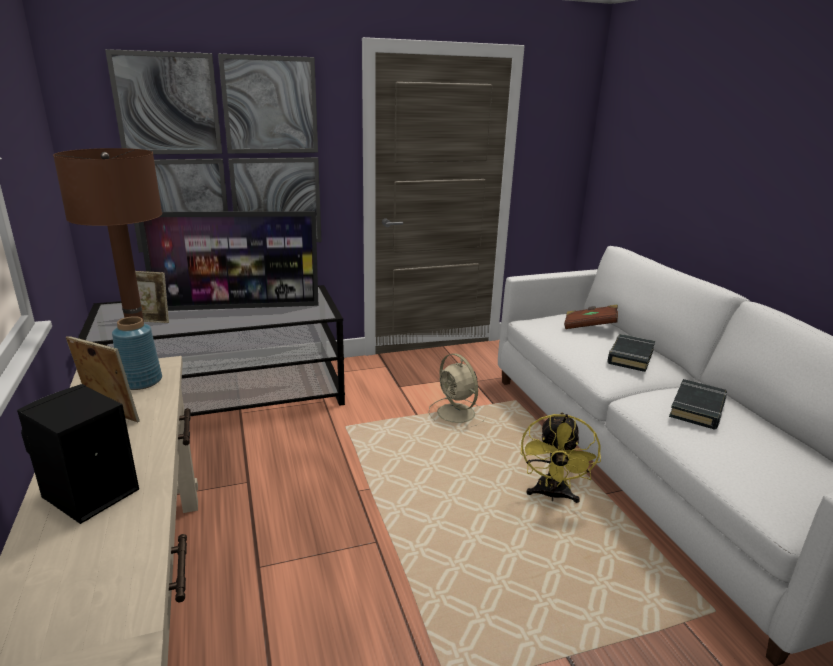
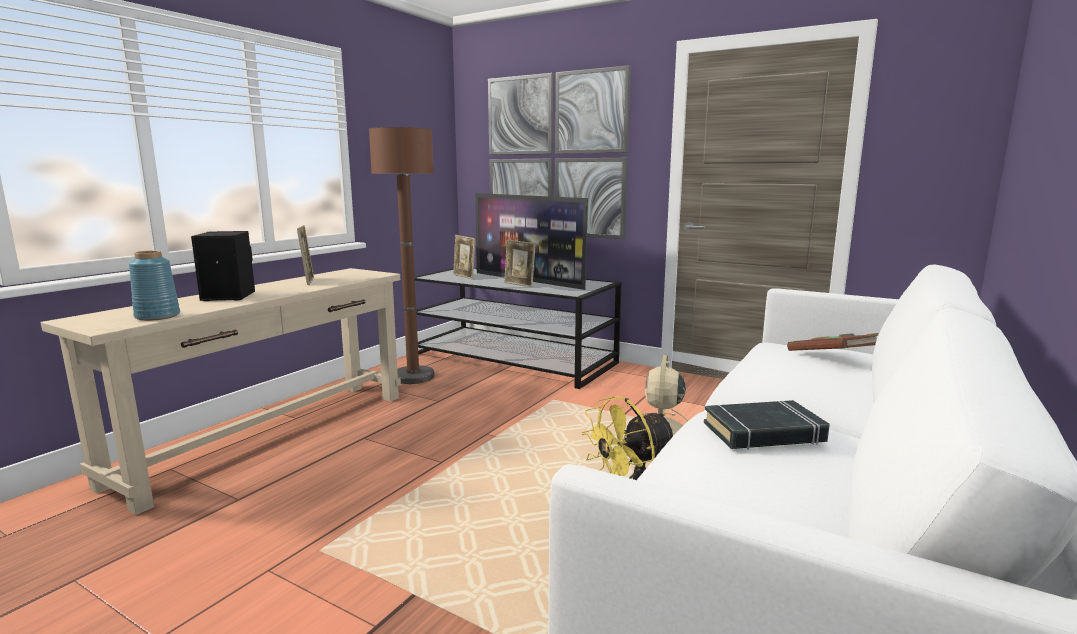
camera: 50 degrees right, 10 degrees down
blue vase [112,316,162,390] -> blue vase moved to [129,250,180,321]
black book [607,334,655,372] -> none
none -> picture frame [504,240,536,287]

